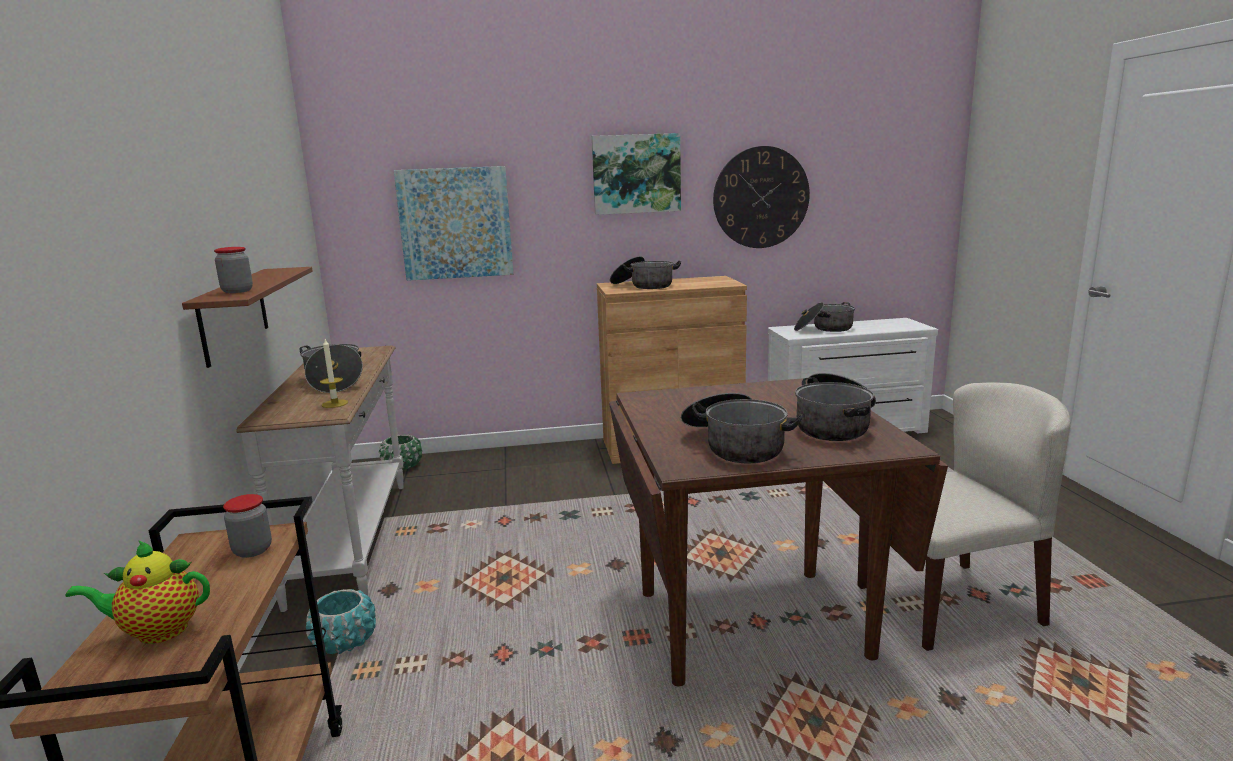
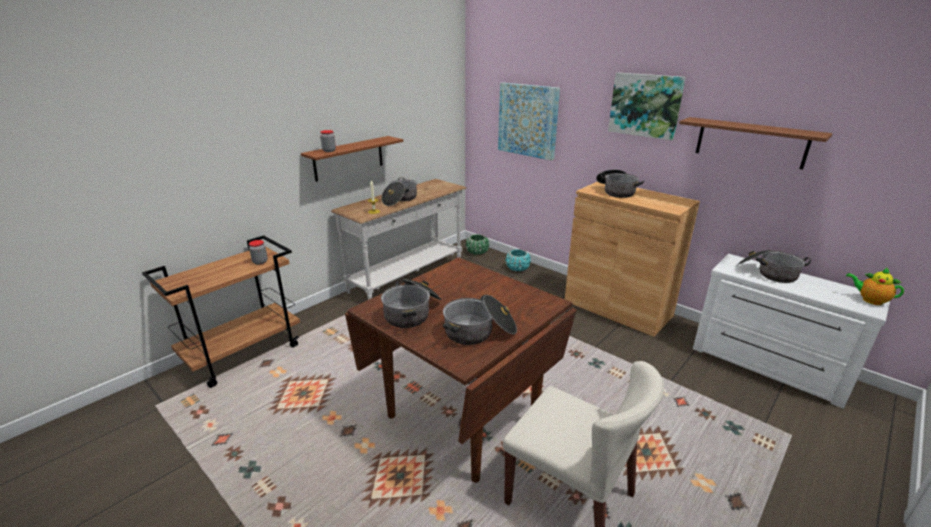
camera: 50 degrees right, 10 degrees up
teapot [65,540,210,644] -> teapot moved to [846,267,904,305]
turquoise planter [306,589,376,654] -> turquoise planter moved to [505,249,531,271]
wall clock [713,146,810,248] -> brown shelf [679,117,832,170]

